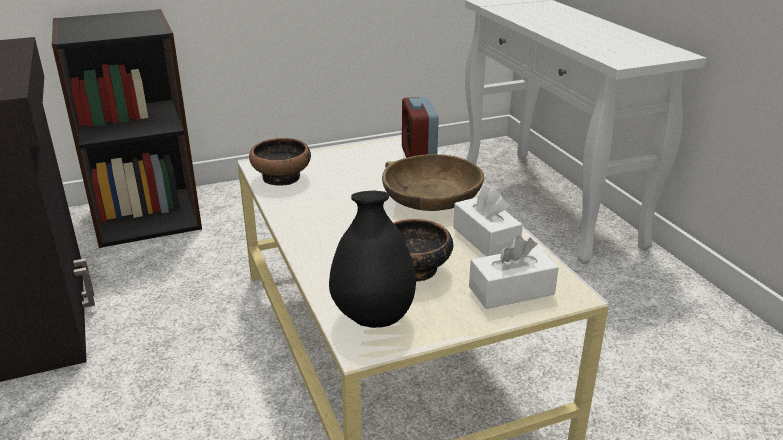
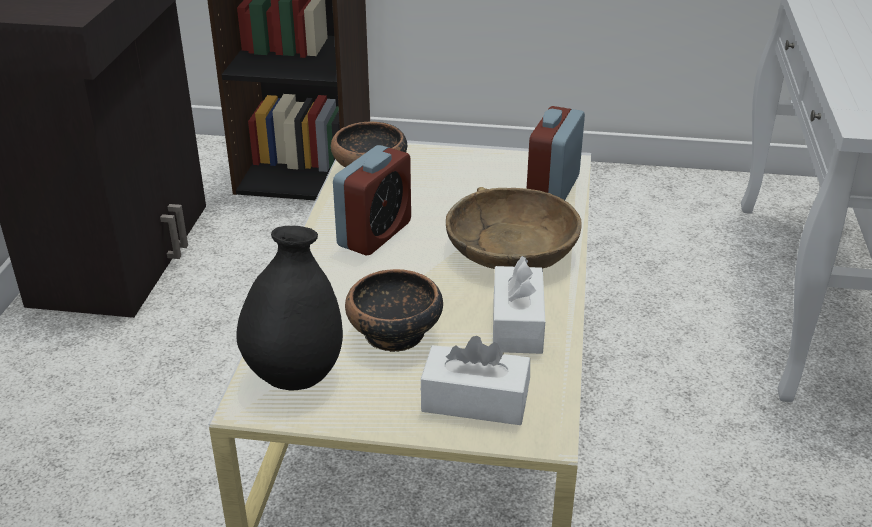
camera: 30 degrees right, 5 degrees up
none -> alarm clock [333,145,411,255]

